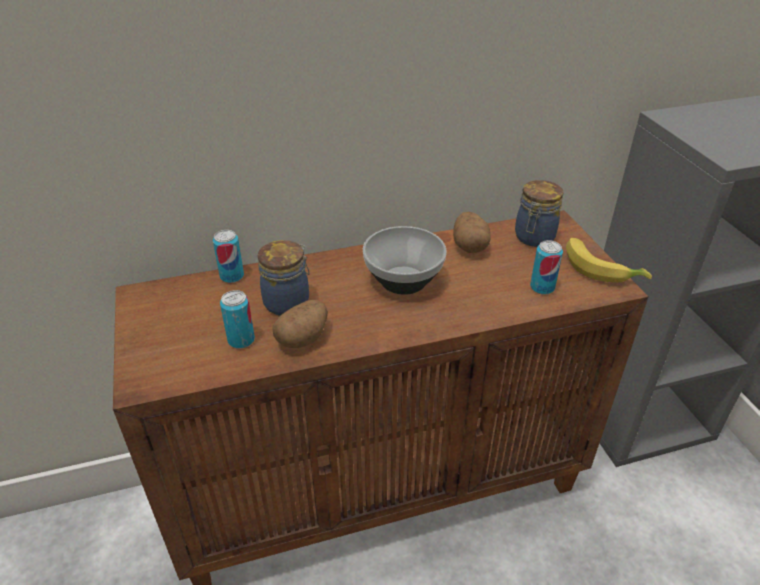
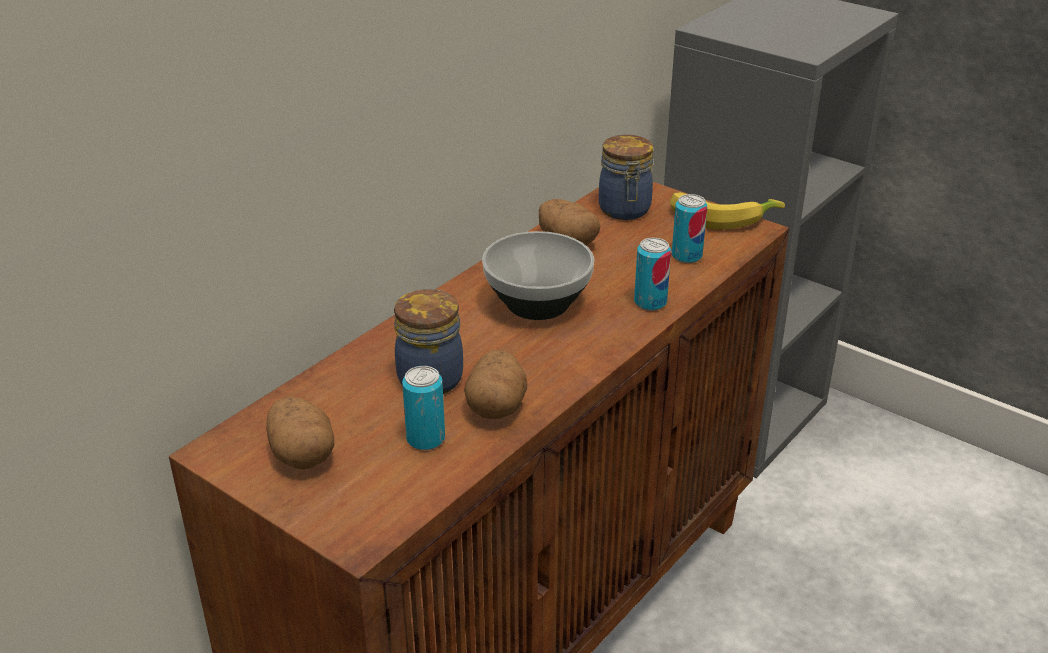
camera: 35 degrees left, 5 degrees down
can [213,230,244,283] -> can moved to [634,238,671,311]
none -> potato [266,396,334,469]

